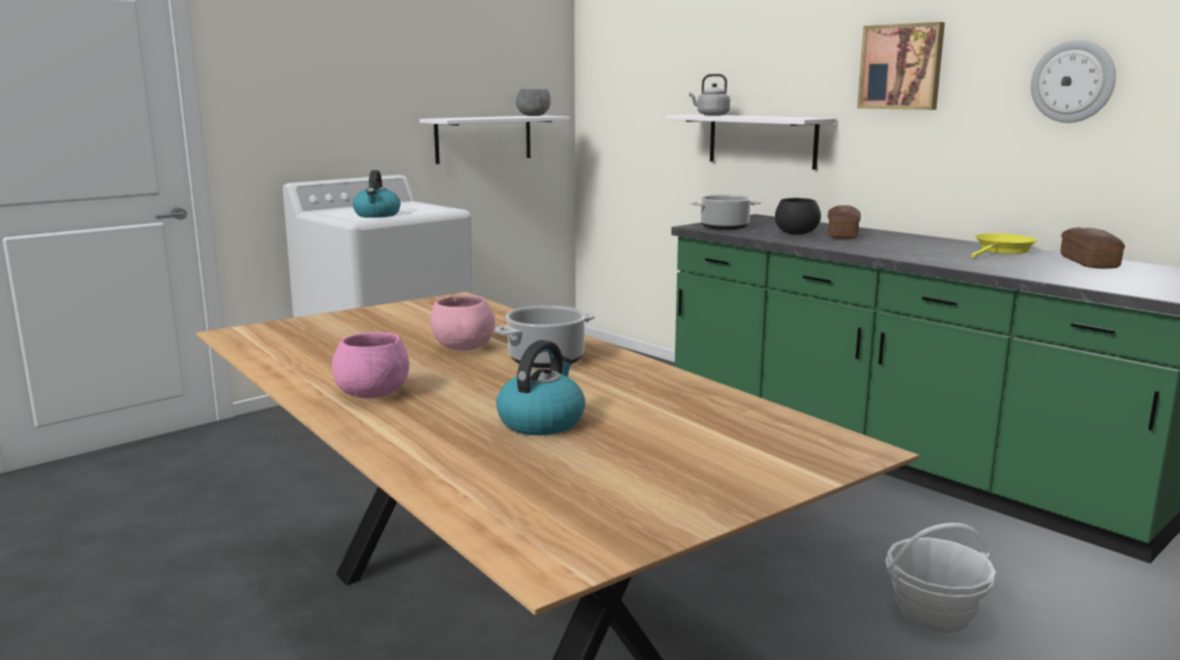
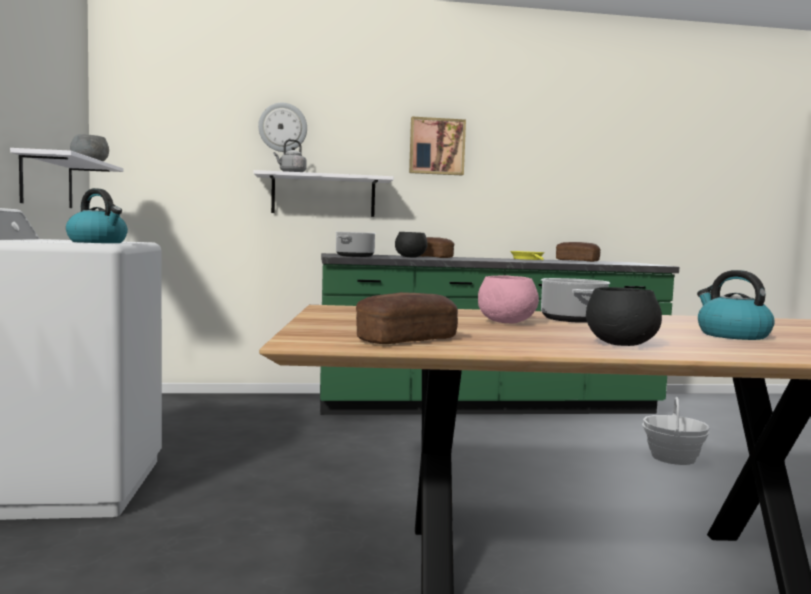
camera: 55 degrees left, 10 degrees down
pink bowl [332,332,409,398] -> black bowl [586,287,662,346]
wall clock [1031,40,1116,123] -> wall clock moved to [258,103,307,152]
none -> bread [356,292,458,344]

